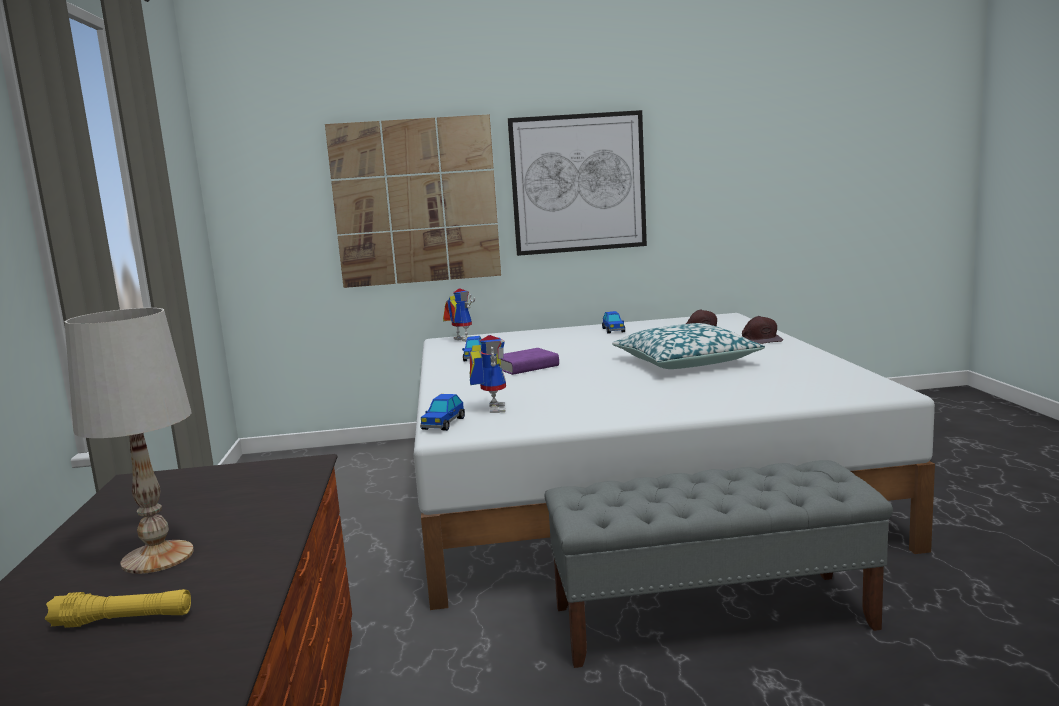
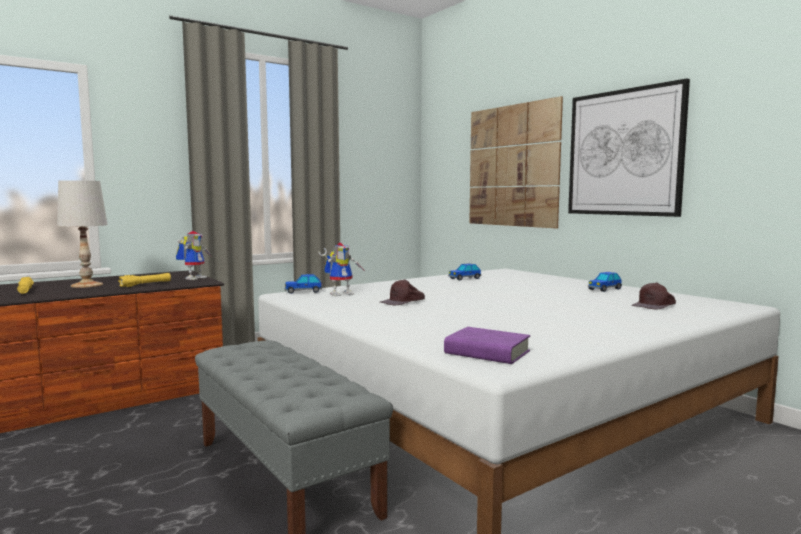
camera: 60 degrees right, 5 degrees down
toy robot [443,288,475,342] -> toy robot moved to [176,231,212,280]
purple book [501,348,559,375] -> purple book moved to [444,327,530,364]
pillow [612,323,765,369] -> none
brown cap [742,316,783,344] -> brown cap moved to [380,279,425,305]
none -> yellow flashlight [118,273,171,287]

